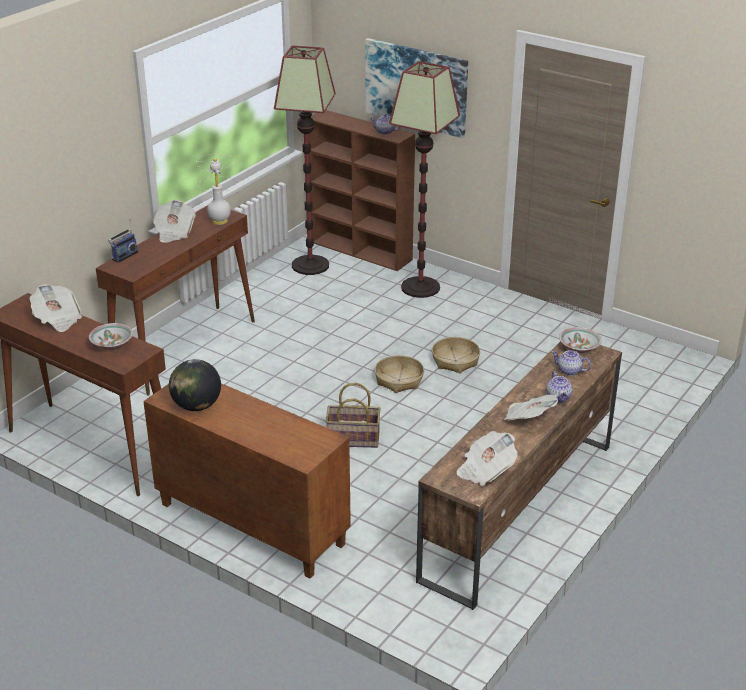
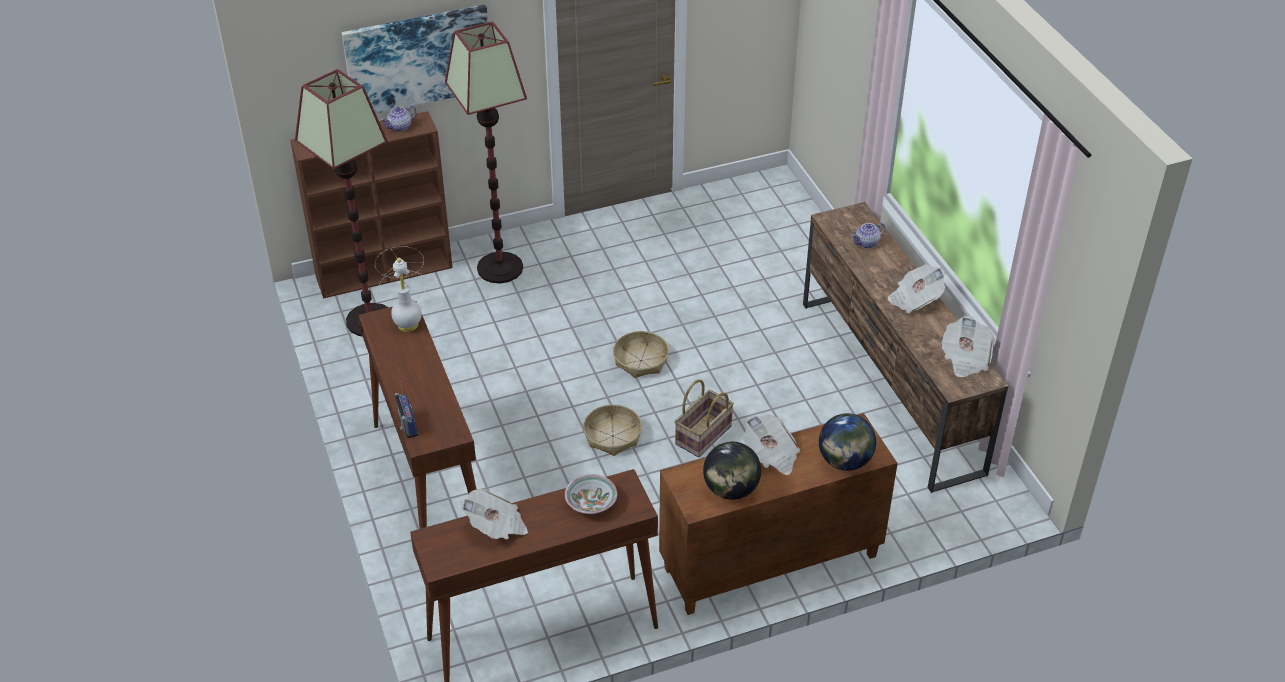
camera: 55 degrees left, 10 degrees up
newspaper [153,200,196,243] -> newspaper moved to [743,415,800,475]
basket [432,337,480,373] -> basket moved to [583,405,642,456]
teapot [546,372,572,403] -> none
bowl [559,327,602,353] -> none
none -> globe [819,413,876,471]

